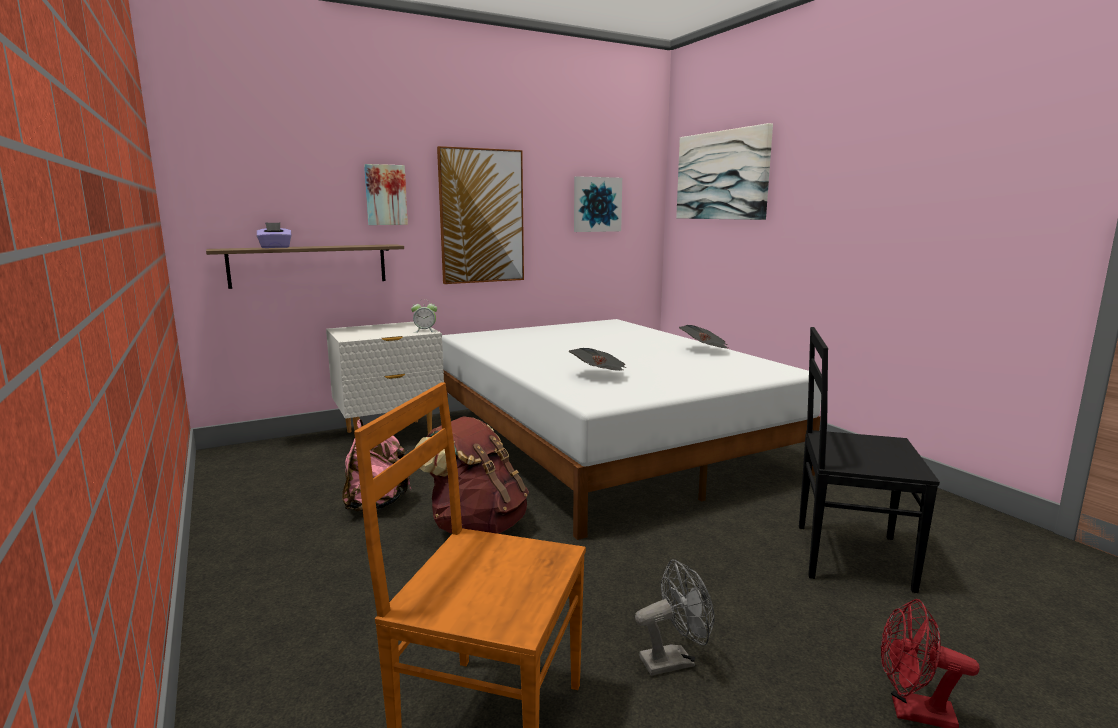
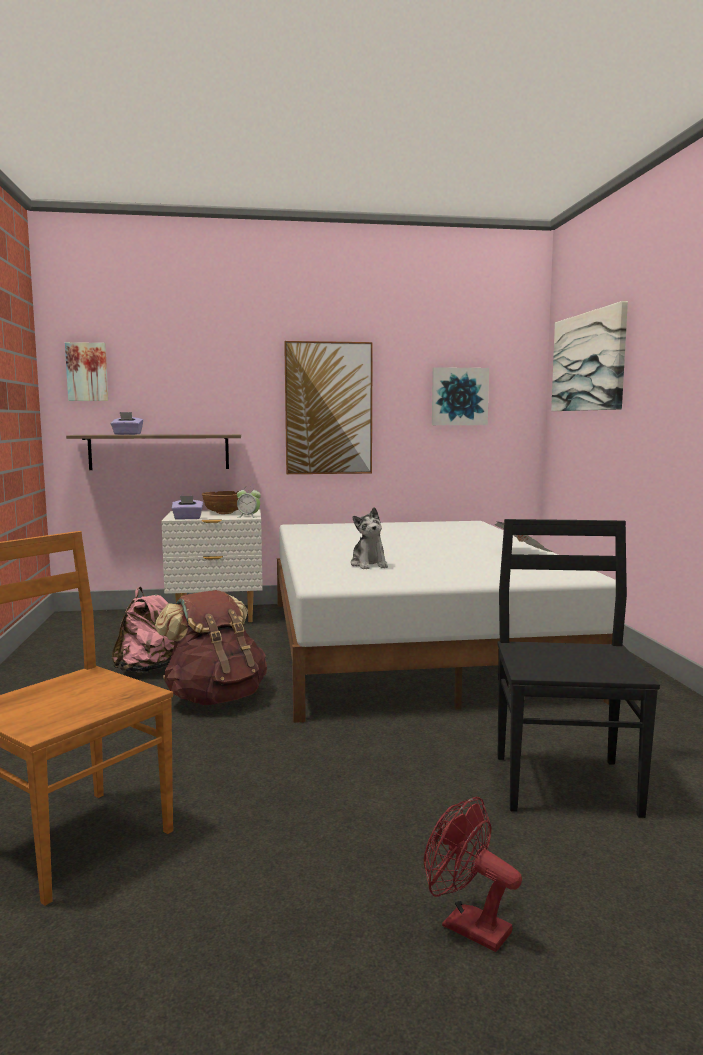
camera: 20 degrees right, 5 degrees down
picture [364,164,408,225] -> picture moved to [65,342,108,401]
newspaper [568,348,626,371] -> plush toy [351,507,388,569]
grey fan [635,560,715,676] -> none
black chair [799,327,940,593] -> black chair turned 60 degrees clockwise [497,519,660,818]
none -> purple tissue box [171,496,203,520]
none -> brown bowl [202,491,239,514]

